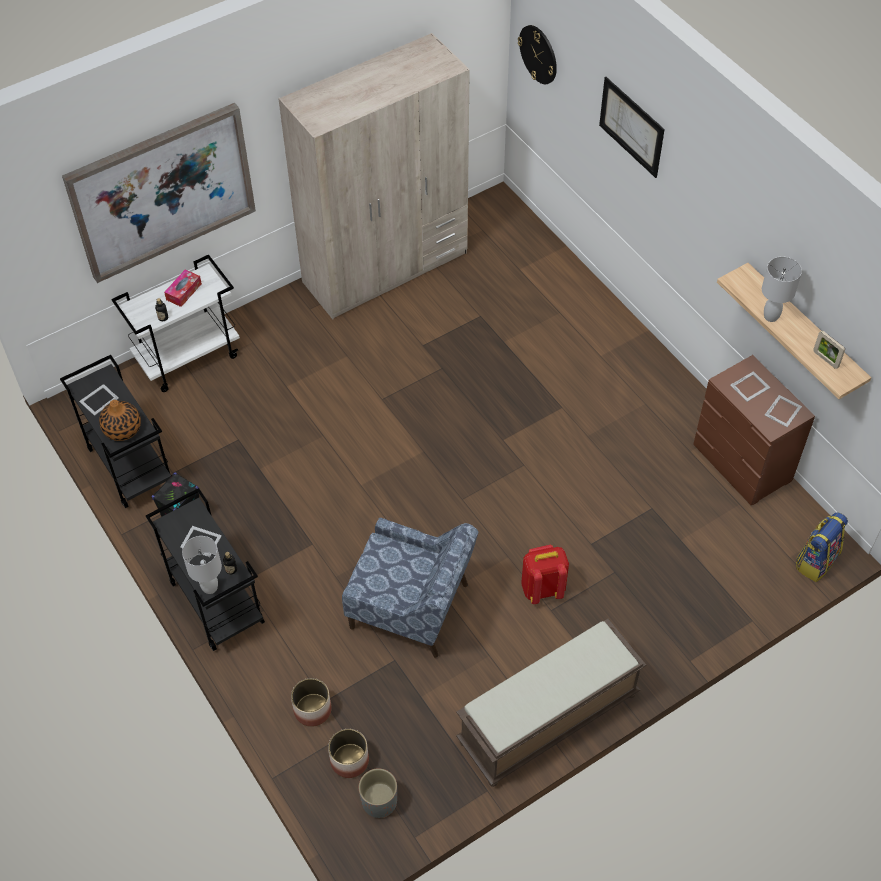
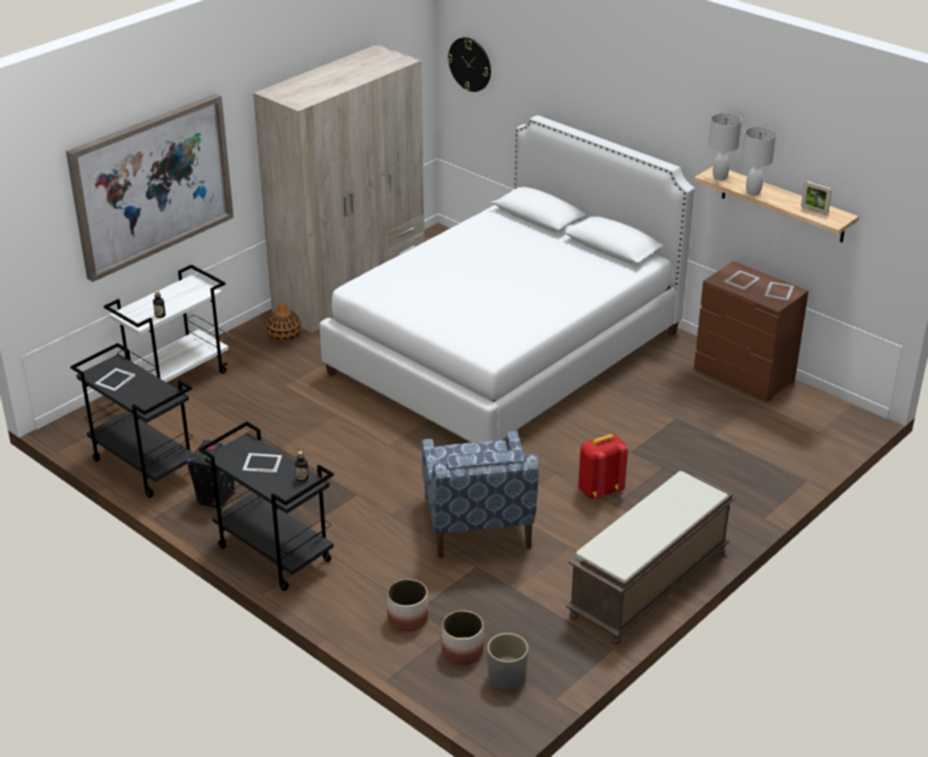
camera: 15 degrees left, 20 degrees down
vase [99,400,141,441] -> vase moved to [266,303,301,343]
tissue box [164,270,202,307] -> none
white table lamp [182,536,222,594] -> white table lamp moved to [708,113,742,181]
blue armchair [342,518,479,658] -> blue armchair turned 75 degrees clockwise [422,431,539,558]
picture [599,77,665,178] -> none
backpack [796,512,848,582] -> none
none -> white bed [319,115,695,443]

